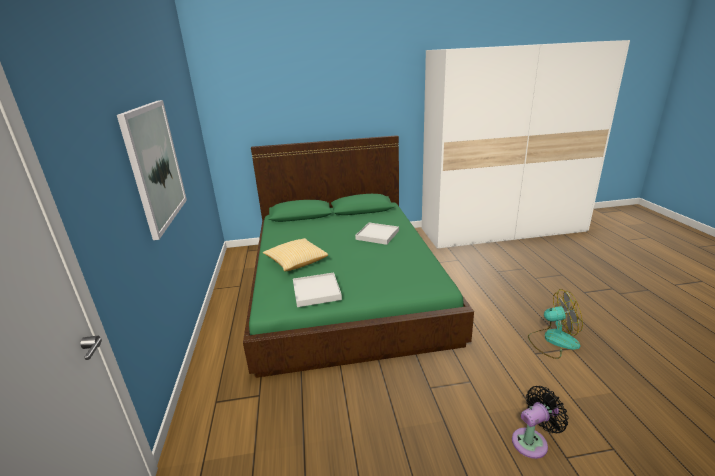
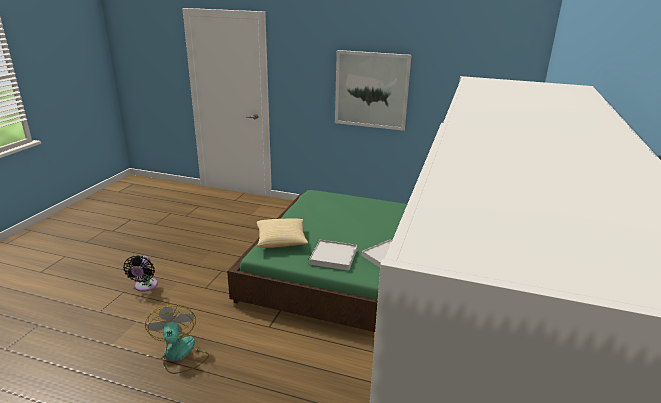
camera: 115 degrees right, 0 degrees up
pillow [263,238,328,271] -> pillow moved to [256,218,308,248]
white tray [293,272,342,307] -> white tray moved to [309,240,357,271]
fan [528,289,583,359] -> fan turned 135 degrees clockwise [145,304,209,374]

